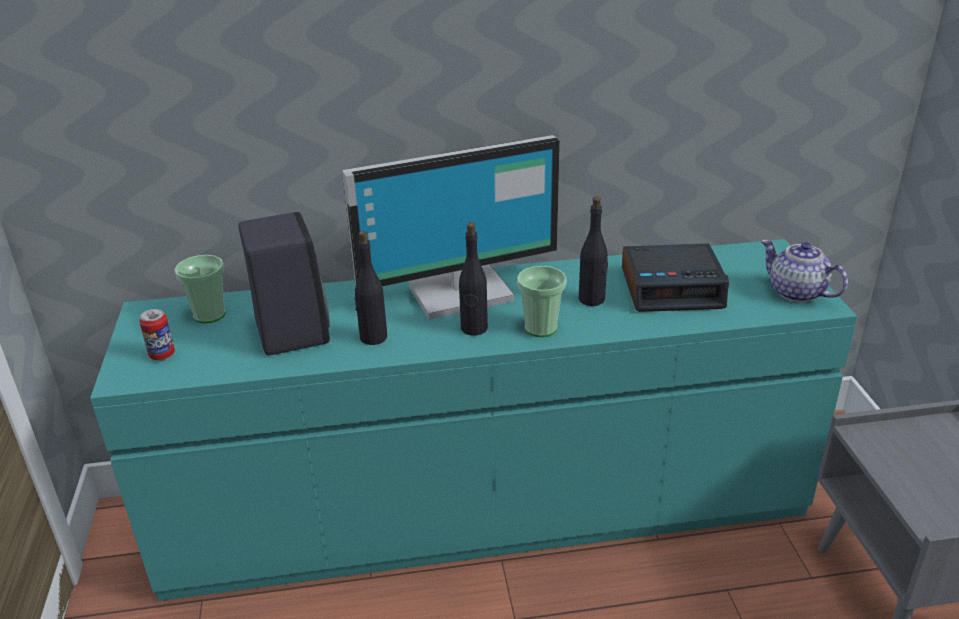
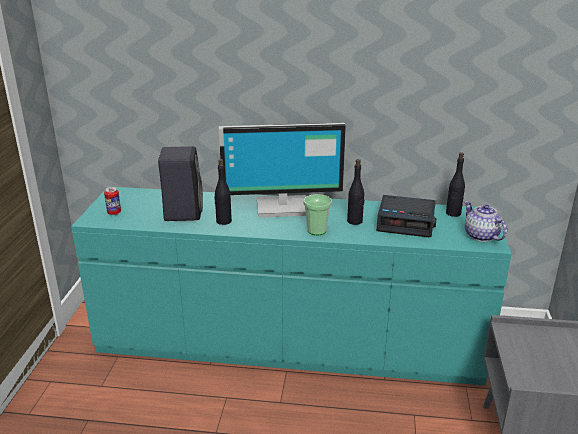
camera: 15 degrees right, 5 degrees down
cup [175,255,226,324] -> none
black bottle [459,222,488,336] -> black bottle moved to [446,152,465,217]

